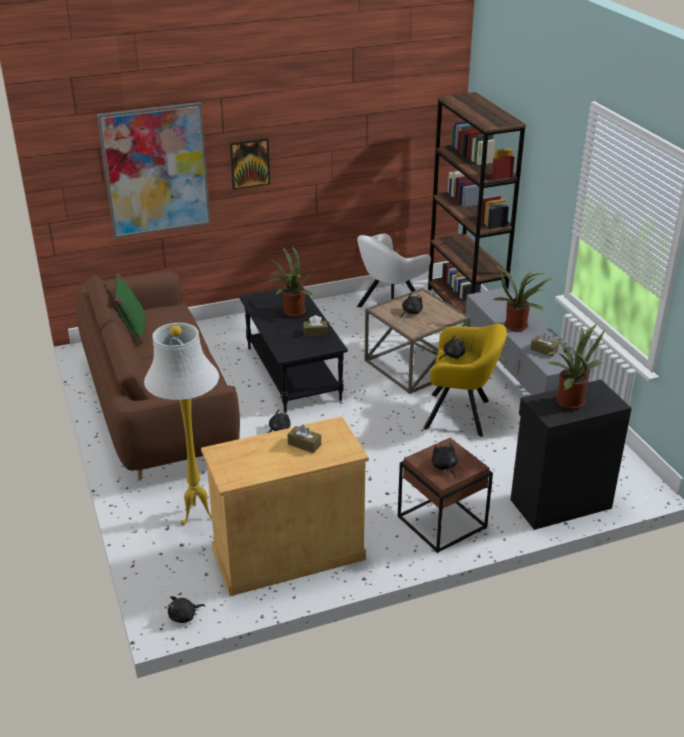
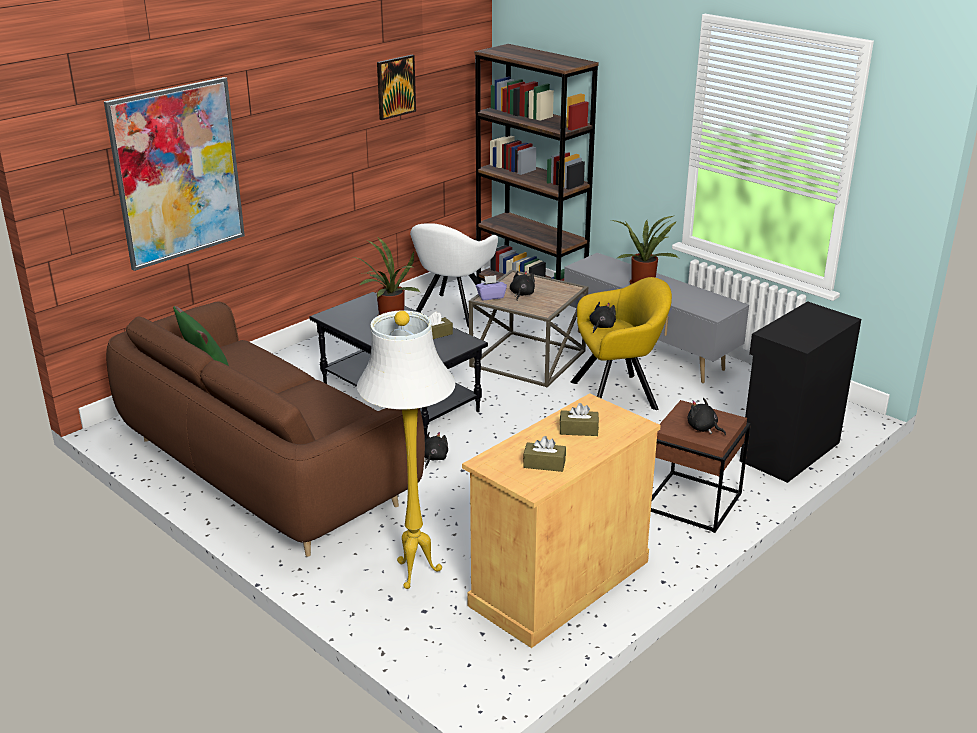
camera: 25 degrees left, 5 degrees down
black plush toy [168,596,205,623] -> none
picture [229,138,270,190] -> picture moved to [377,55,416,120]
brown tissue box [531,333,559,357] -> brown tissue box moved to [523,436,566,472]
potted plant [548,323,605,409] -> none
none -> purple tissue box [476,275,507,300]

